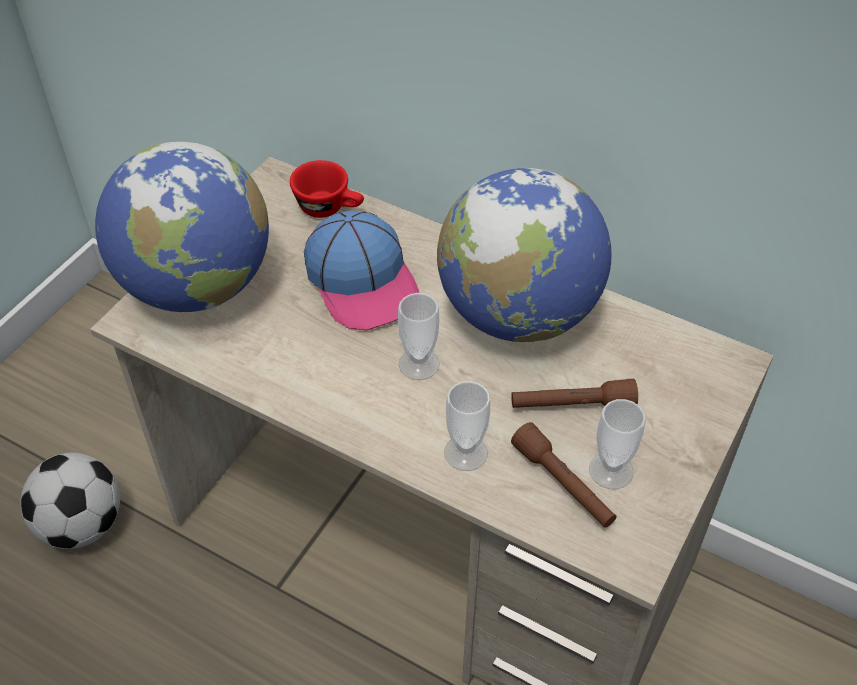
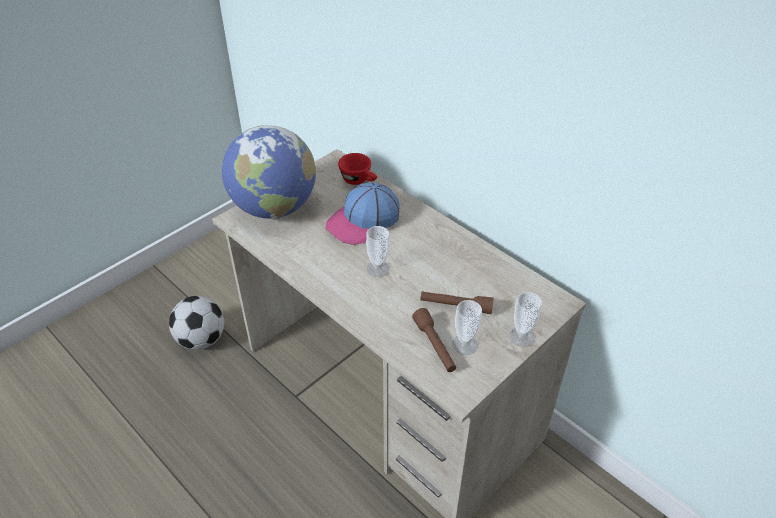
camera: 15 degrees right, 5 degrees down
cap [304,210,419,330] -> cap turned 60 degrees clockwise [325,182,400,245]
globe [437,168,612,342] -> none
cup [444,381,490,471] -> cup moved to [509,292,542,347]

